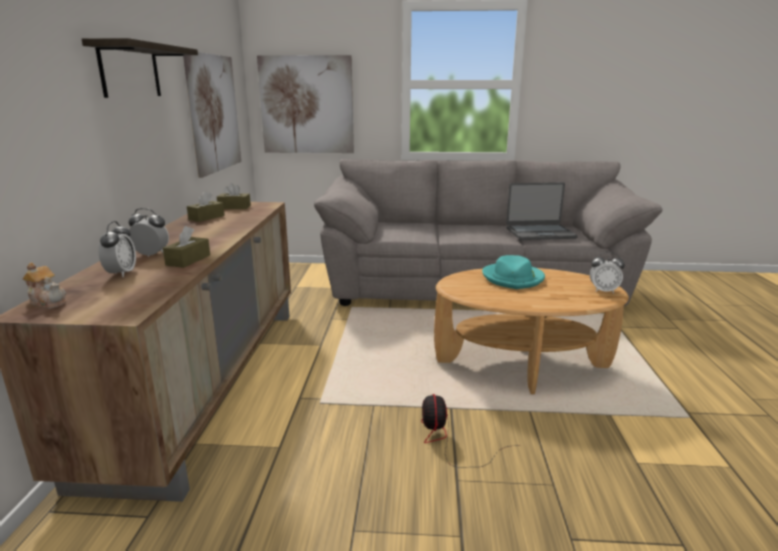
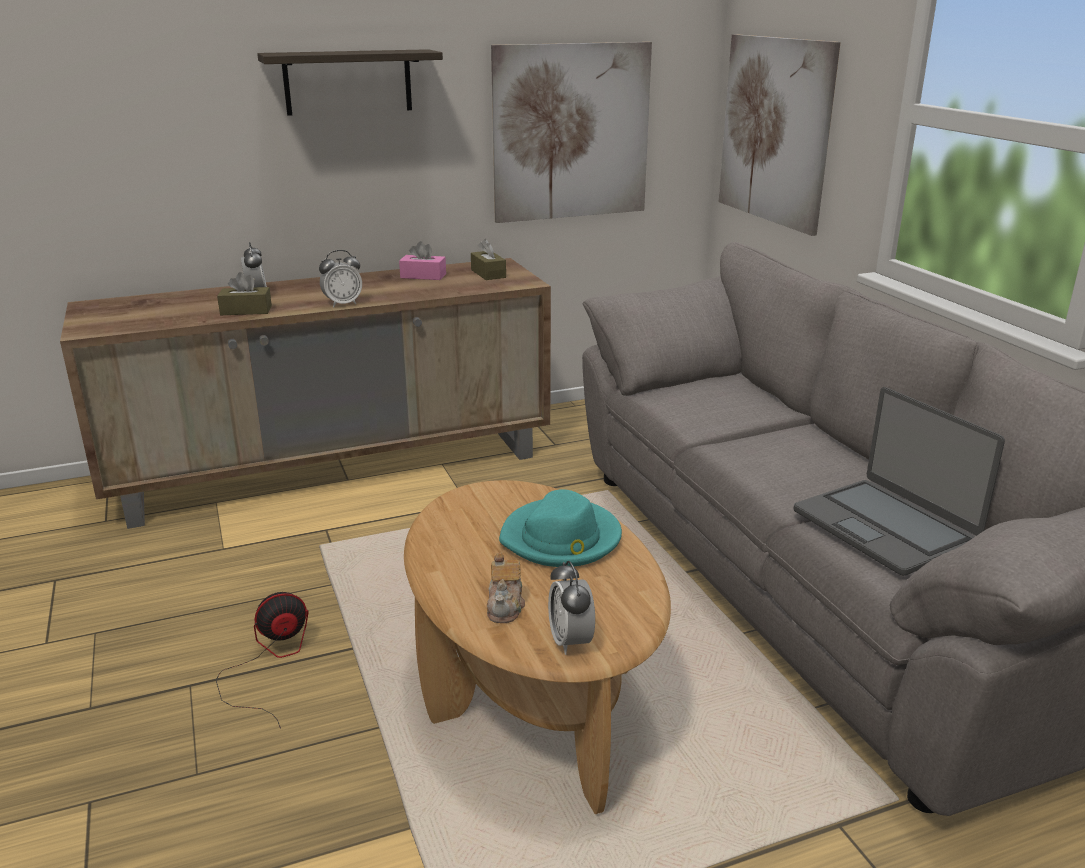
camera: 65 degrees right, 5 degrees up
teapot [23,263,67,309] -> teapot moved to [487,552,525,623]
alarm clock [98,221,136,277] -> alarm clock moved to [319,250,362,307]
brown tissue box [187,191,225,222] -> pink tissue box [399,241,446,280]

